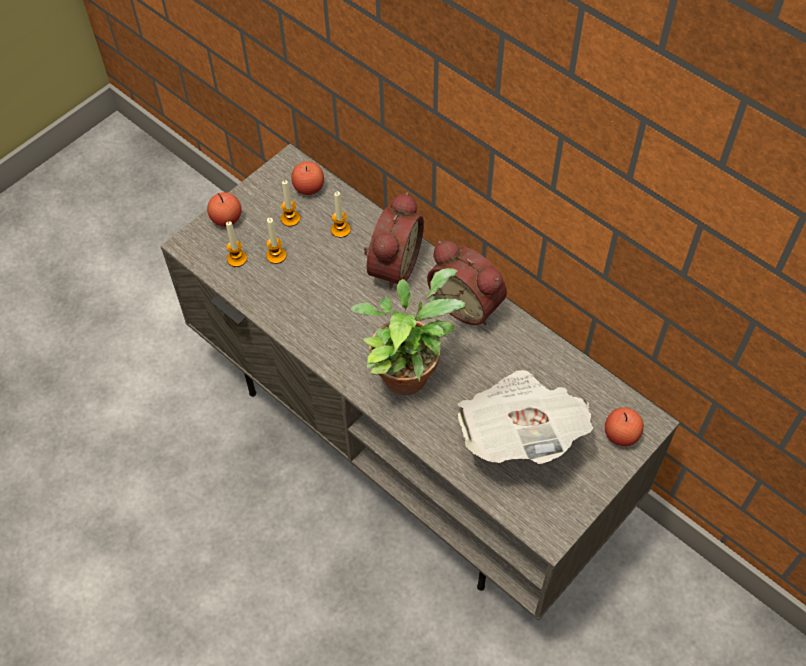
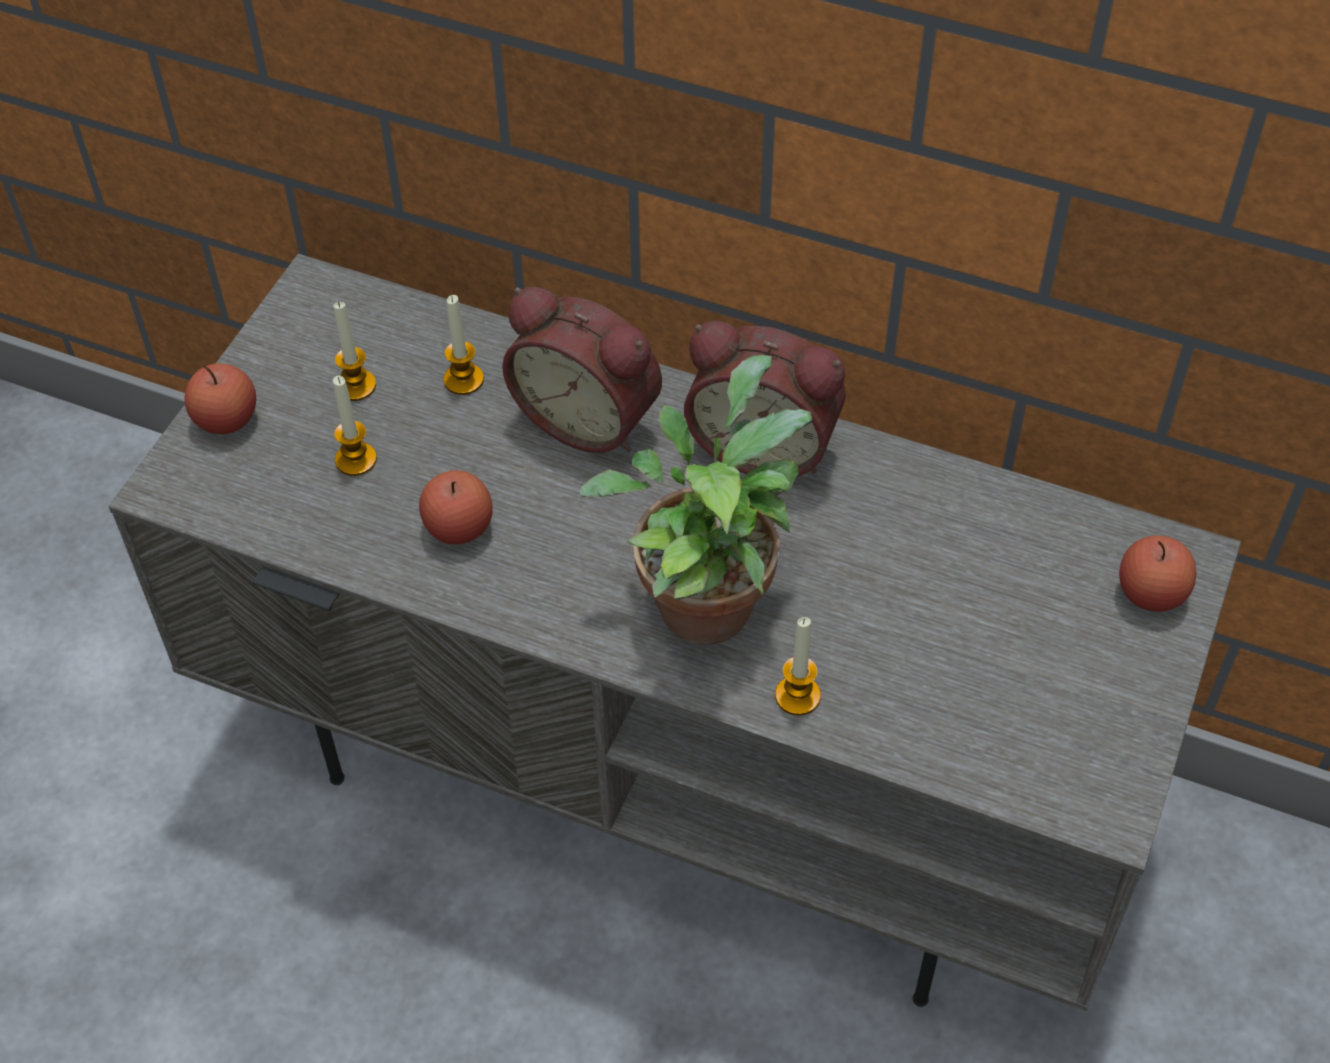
camera: 20 degrees left, 5 degrees down
candle [226,221,247,267] -> candle moved to [775,617,821,715]
apple [291,161,324,195] -> apple moved to [419,470,493,544]
alarm clock [364,192,424,290] -> alarm clock turned 120 degrees clockwise [502,286,662,453]
newspaper [458,370,593,464] -> none

